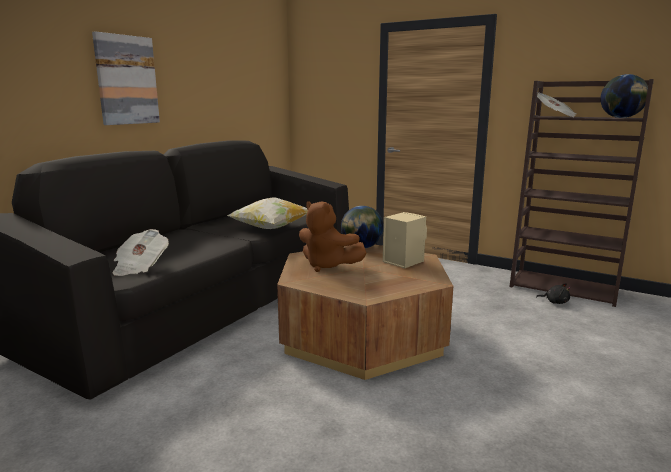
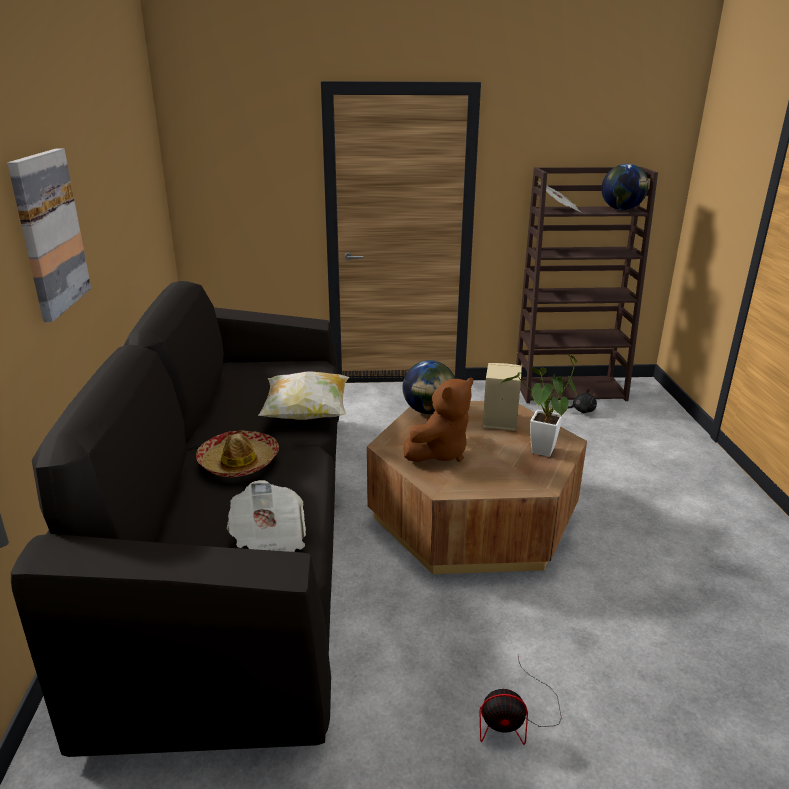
camera: 35 degrees left, 10 degrees up
brown plush toy [299,201,366,272] -> brown plush toy turned 45 degrees counterclockwise [403,377,473,462]
none -> hat [196,430,279,477]
none -> fan [480,656,562,745]
none -> potted plant [500,353,577,457]

